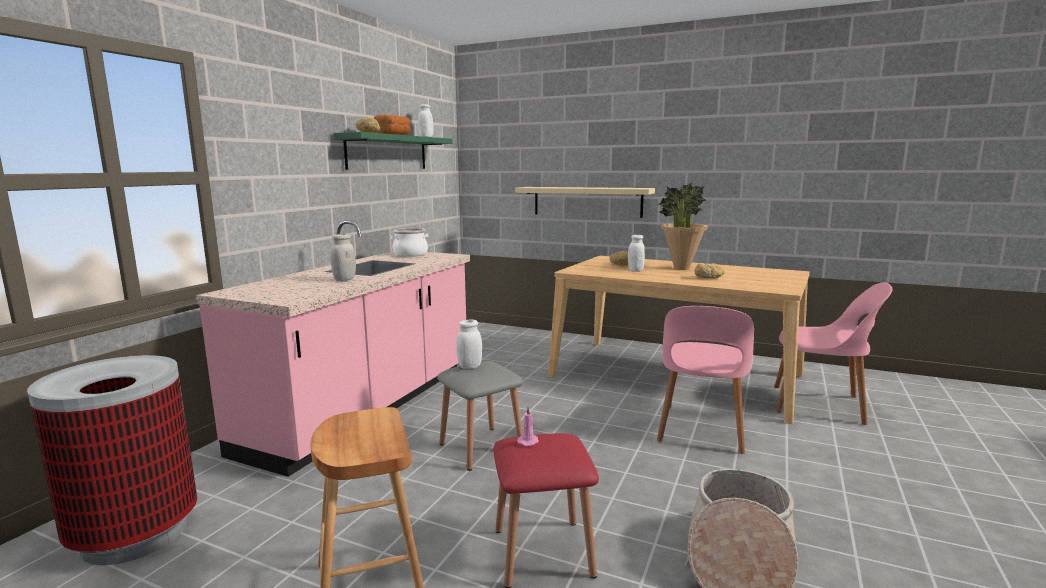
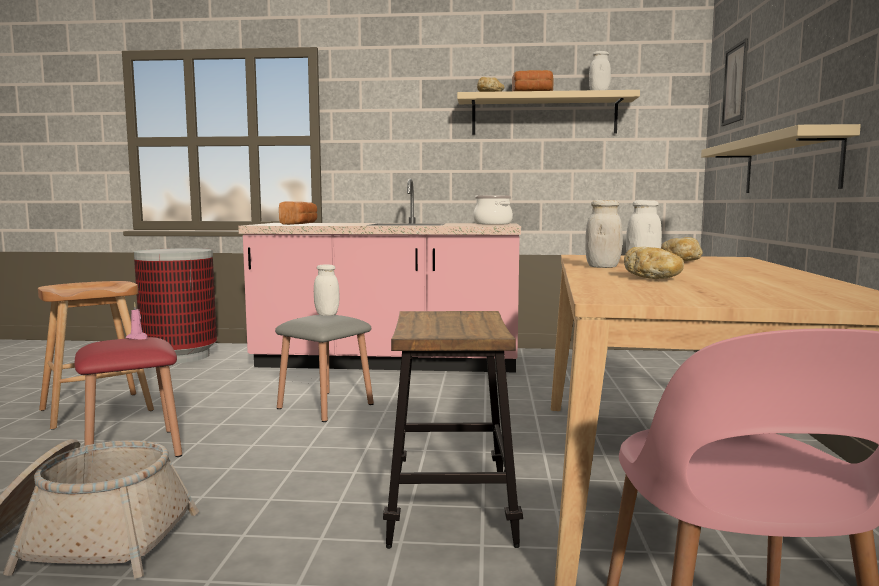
camera: 70 degrees right, 5 degrees down
white jar [330,234,356,281] -> white jar moved to [585,200,622,268]
green shelf [333,132,452,170] -> beige shelf [457,90,640,135]
pink chair [657,306,754,454] -> stool [383,311,523,549]
potted plant [658,183,708,270] -> none
none -> bread [279,201,317,225]
none -> picture [721,39,748,126]

